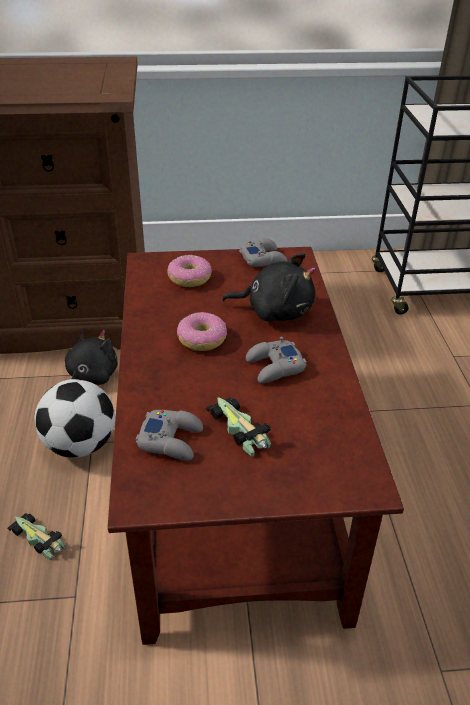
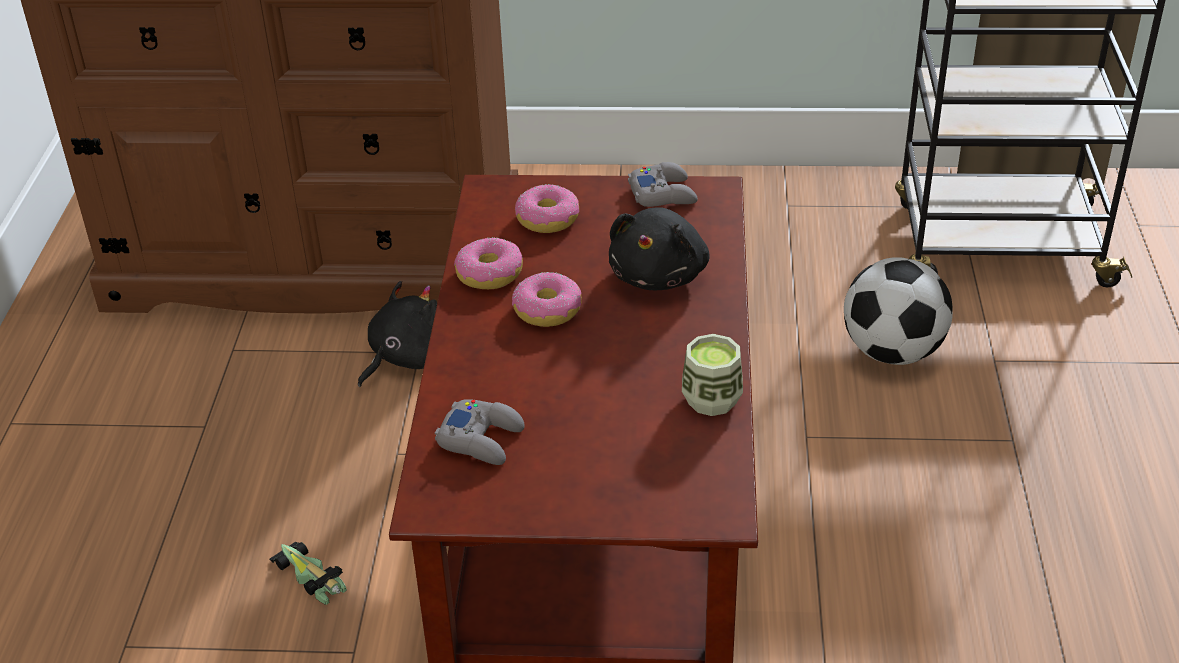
camera: 10 degrees right, 0 degrees up
football [34,379,115,458] -> football moved to [844,257,953,365]
toy car [206,397,271,456] -> none
black plush toy [222,253,316,322] -> black plush toy turned 90 degrees clockwise [609,207,710,290]
grey game controller [246,336,307,384] -> none
none -> donut [454,237,523,289]
none -> cup [682,334,743,416]

